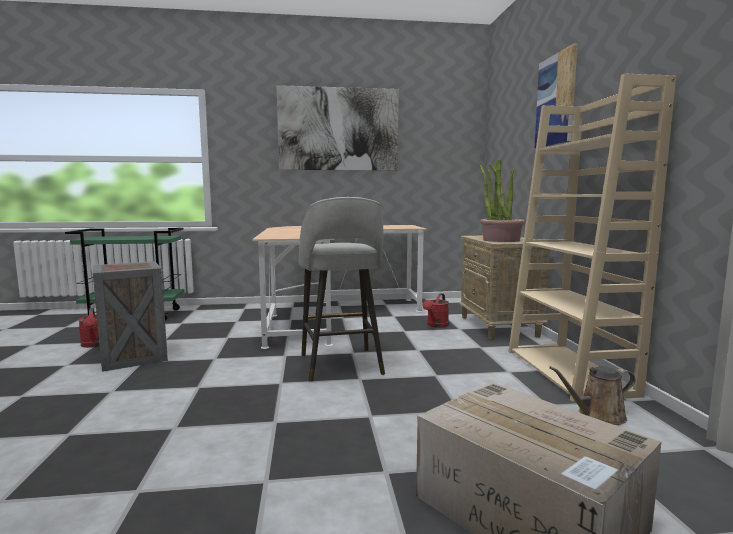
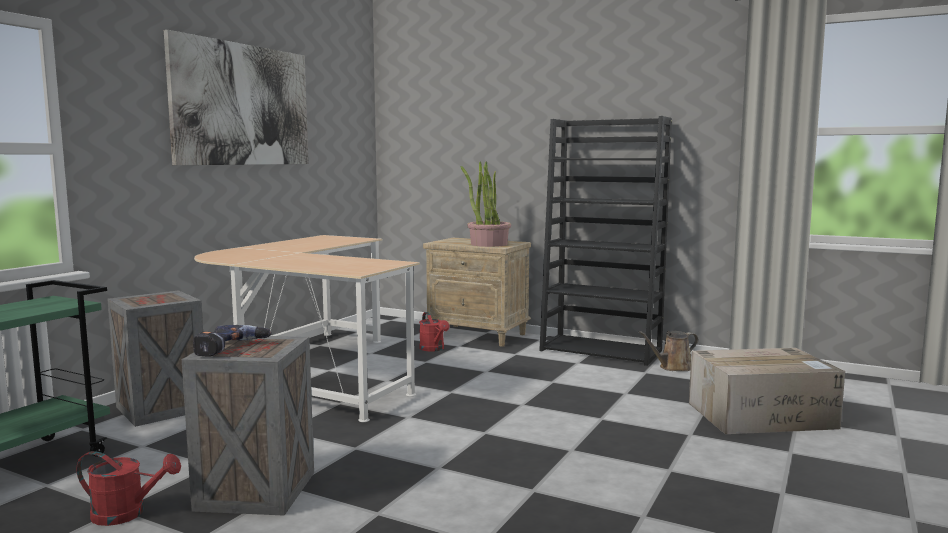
camera: 55 degrees left, 0 degrees up
grey stool [299,197,385,382] -> none
beige bookcase [508,74,676,402] -> black bookcase [539,116,672,366]
picture [535,43,578,148] -> none
brown watering can [549,366,635,425] -> brown watering can turned 45 degrees clockwise [638,331,698,371]
none -> crate [107,290,203,427]
none -> power drill [193,325,272,357]

